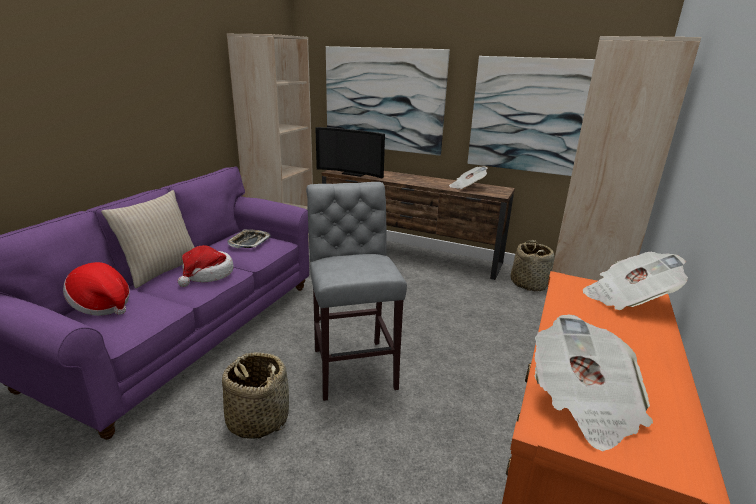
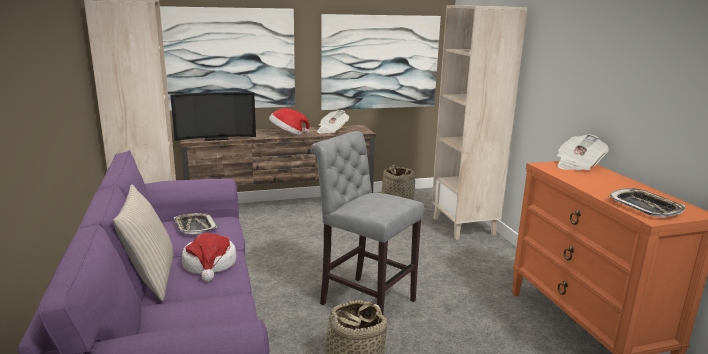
camera: 40 degrees left, 5 degrees down
hat [63,262,130,316] -> hat moved to [269,108,310,135]
newspaper [534,314,653,451] -> tray [609,188,685,217]

